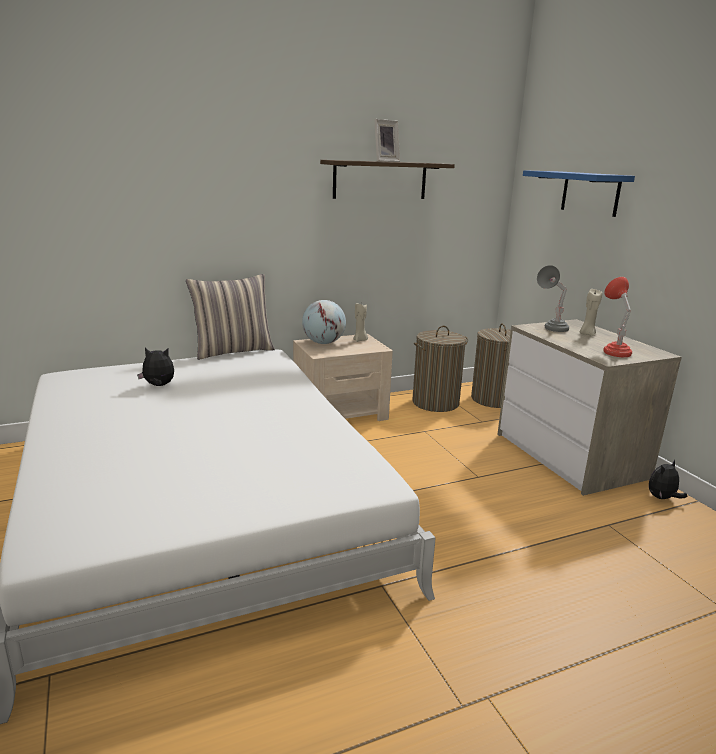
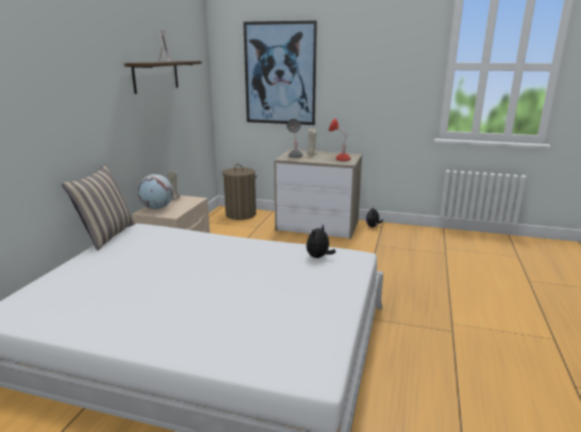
camera: 50 degrees left, 0 degrees up
plush toy [137,348,174,386] -> plush toy moved to [306,225,336,258]
laundry basket [412,326,468,412] -> none
blue shelf [523,170,635,217] -> picture [243,21,317,125]

